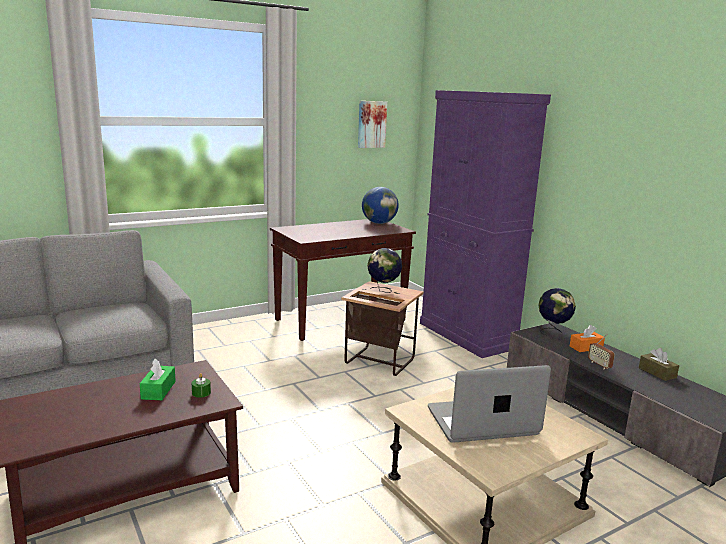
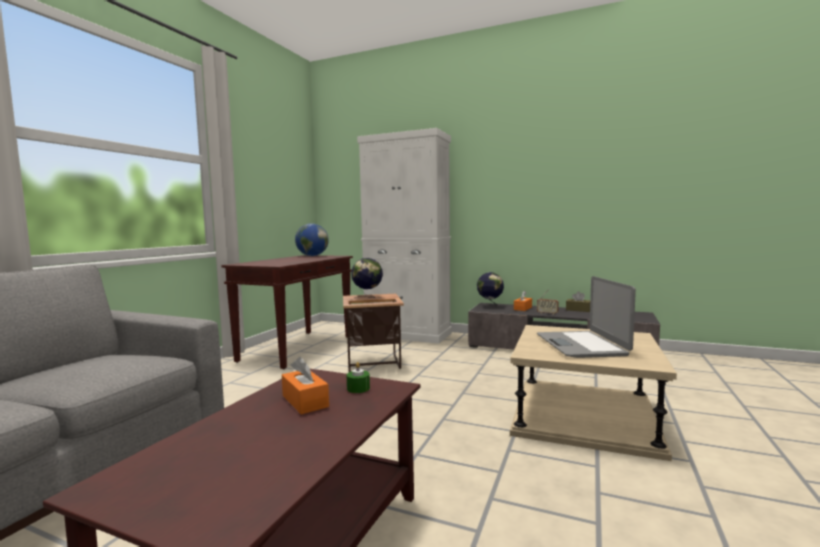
camera: 35 degrees left, 10 degrees down
green tissue box [140,359,176,400] -> orange tissue box [282,357,329,414]
picture [358,101,387,148] -> none
purple cabinet [420,90,551,358] -> white cabinet [357,128,452,344]
laptop [428,365,551,443] -> laptop turned 45 degrees counterclockwise [537,276,636,358]

